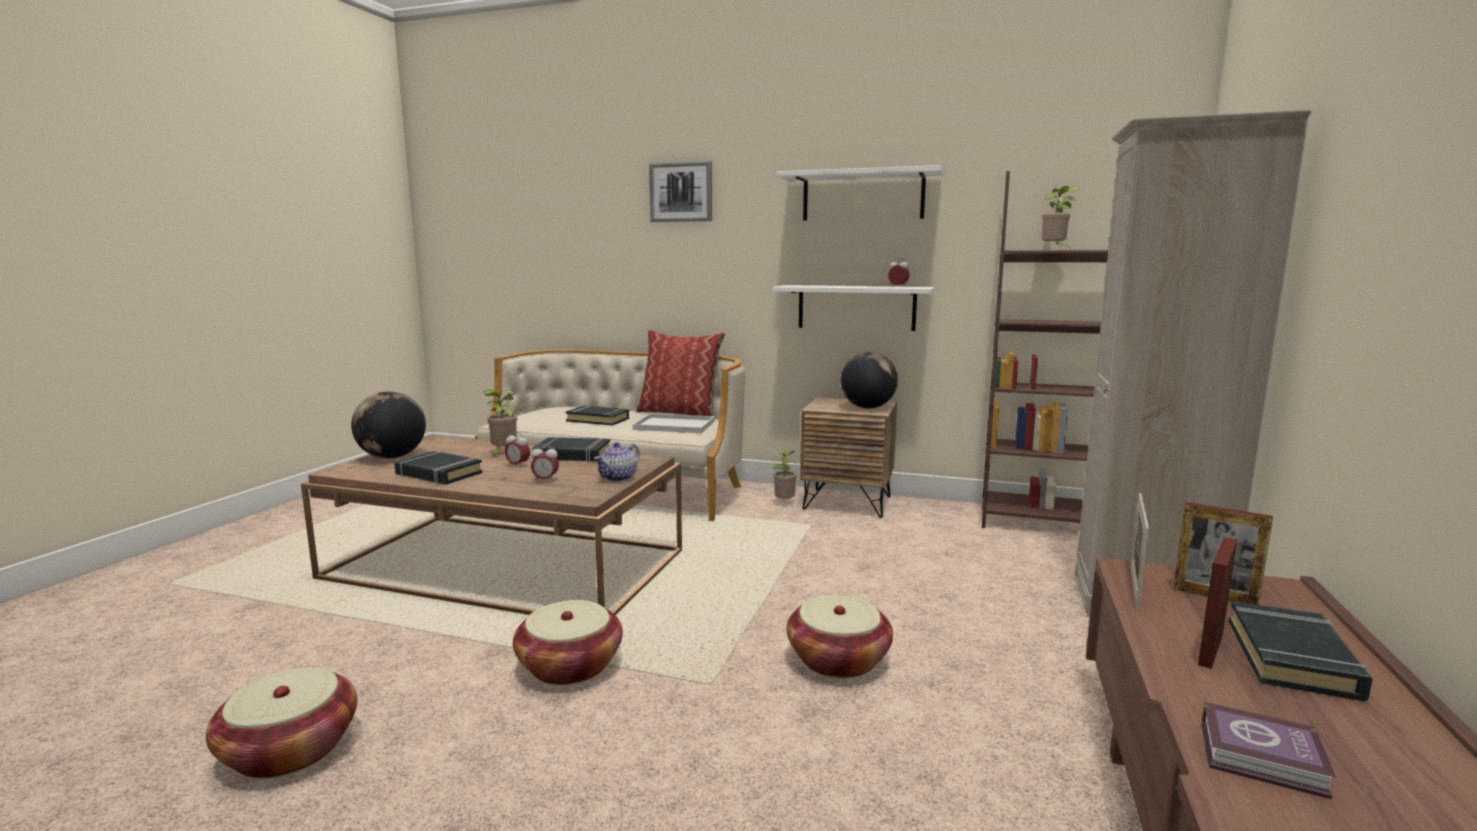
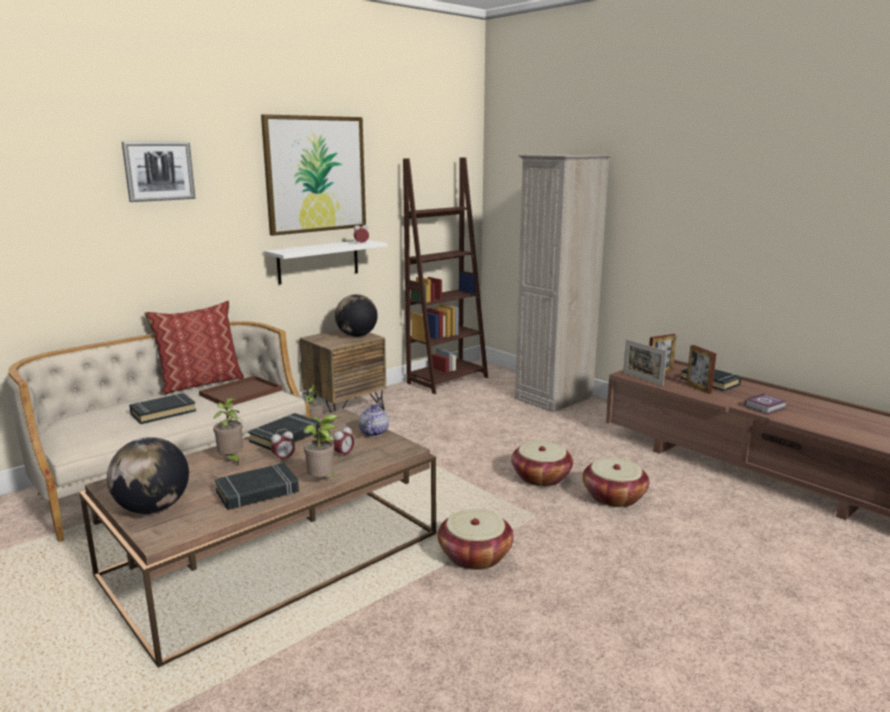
camera: 60 degrees left, 5 degrees up
basket [206,668,357,779] -> basket moved to [583,458,649,507]
teapot [594,442,640,481] -> teapot turned 150 degrees counterclockwise [359,404,389,437]
white tray [632,413,715,433] -> brown tray [199,376,282,405]
white shelf [777,165,944,220] -> picture [261,114,366,236]
potted plant [1042,186,1079,250] -> potted plant moved to [303,414,338,477]

